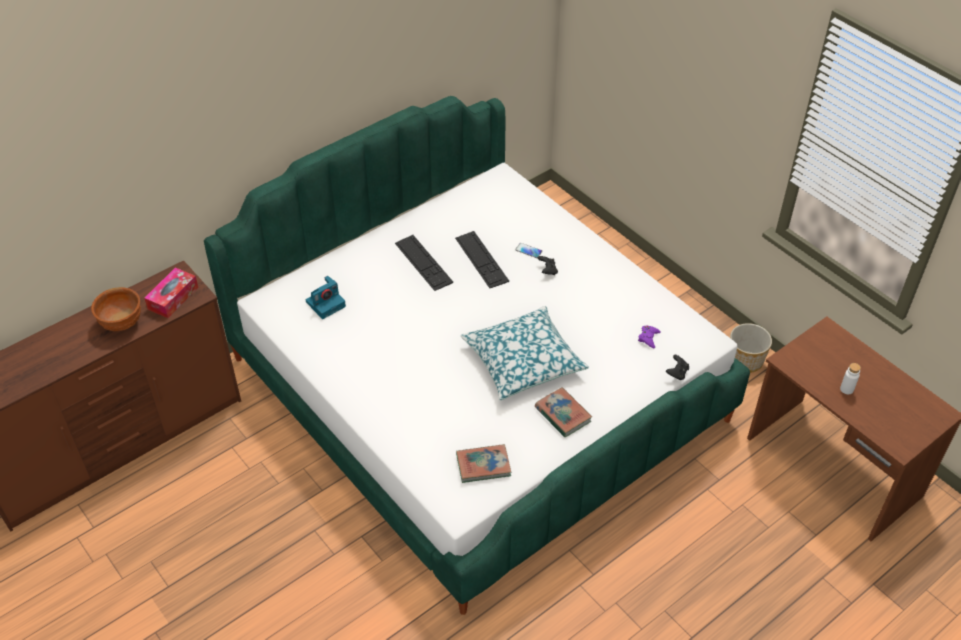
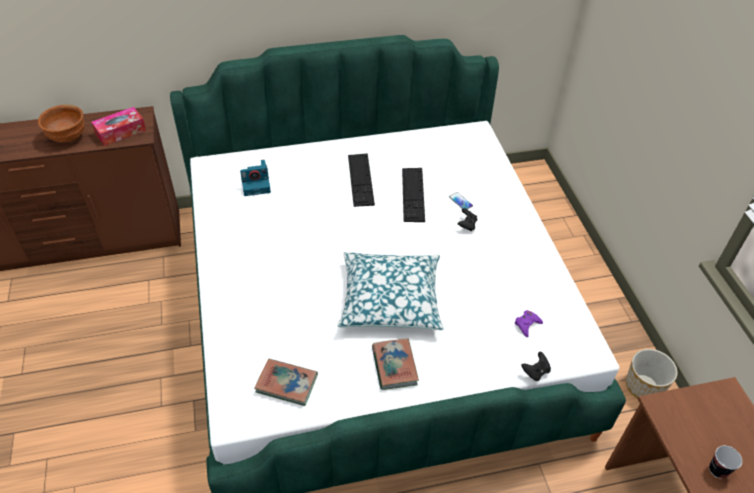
camera: 25 degrees right, 0 degrees up
white bottle [840,363,861,394] -> cup [709,446,742,478]

